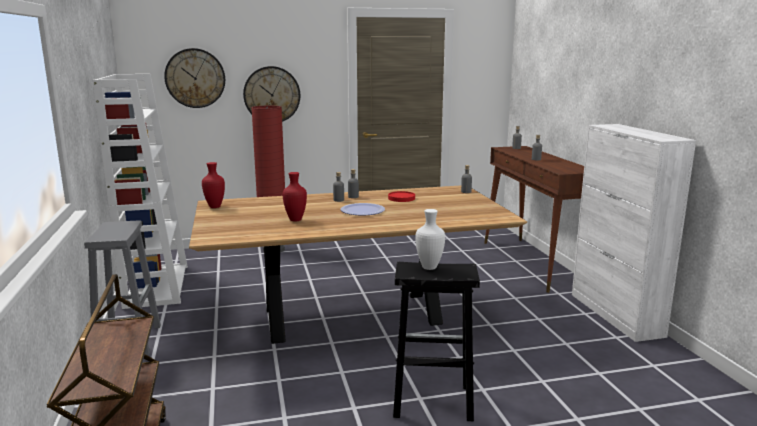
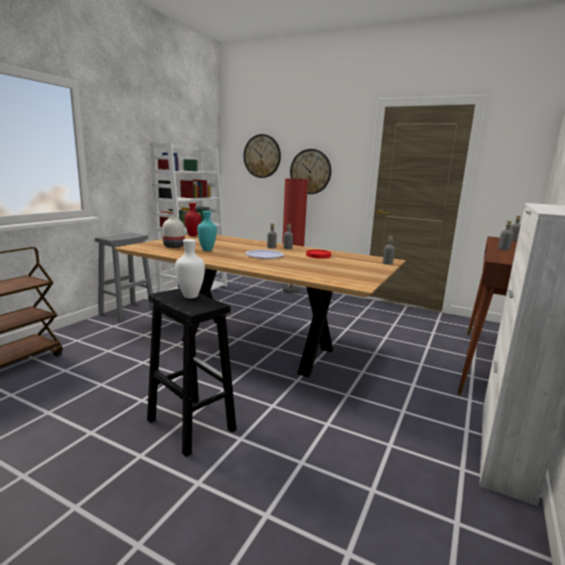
camera: 40 degrees right, 0 degrees up
red vase [283,172,307,221] -> turquoise vase [197,211,217,251]
none -> white vase [162,216,185,248]

